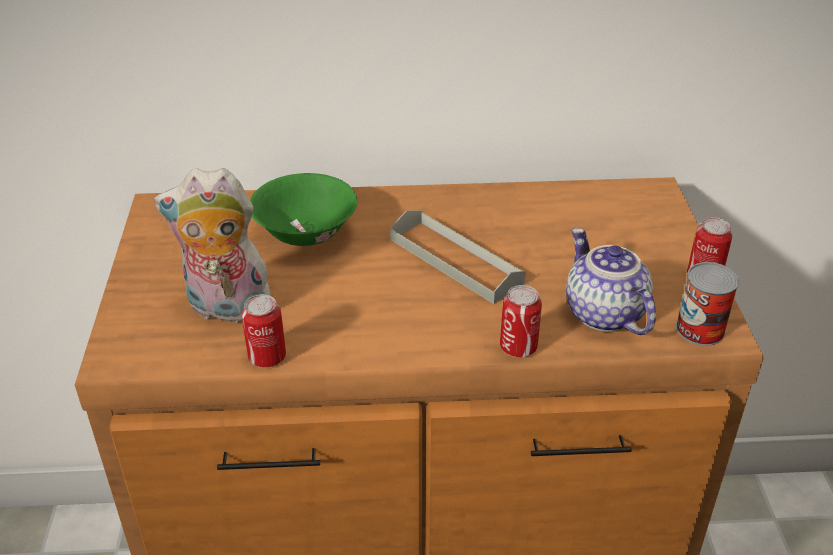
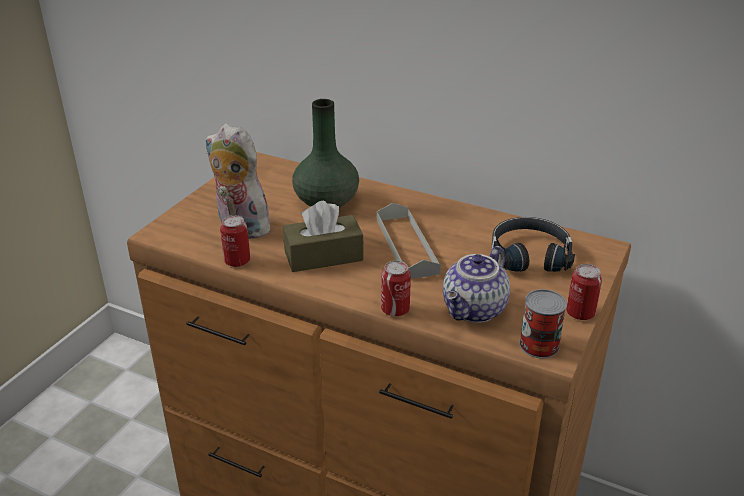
camera: 30 degrees right, 5 degrees down
green bowl [250,173,358,246] -> green vase [292,99,359,208]
teapot [566,228,656,335] -> teapot turned 150 degrees counterclockwise [443,246,510,323]
none -> brown tissue box [283,201,363,272]
none -> black headphones [492,217,575,272]

